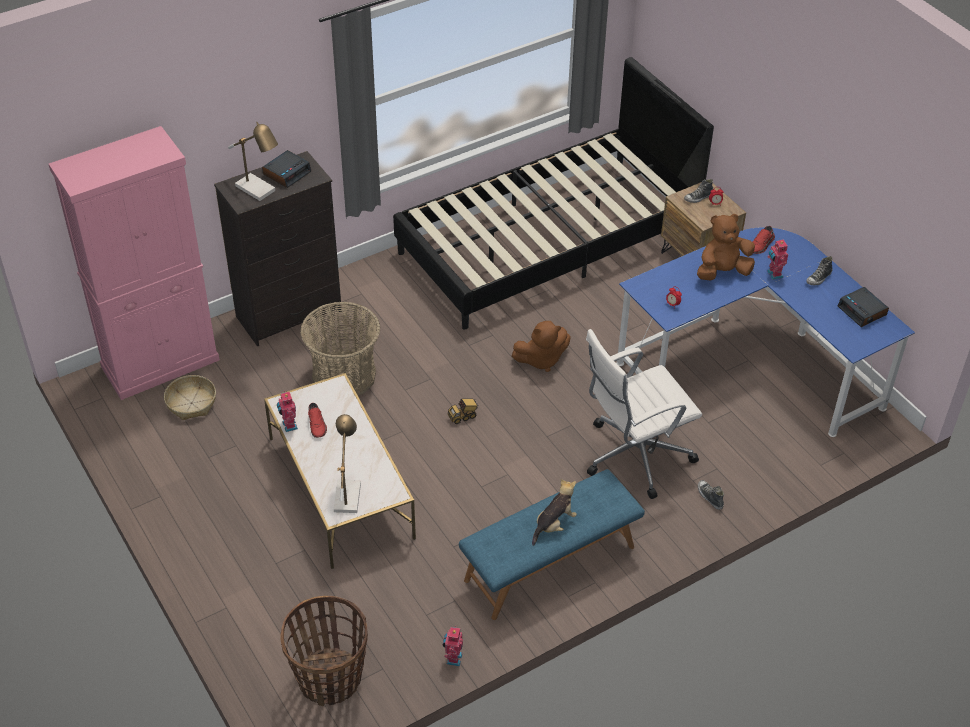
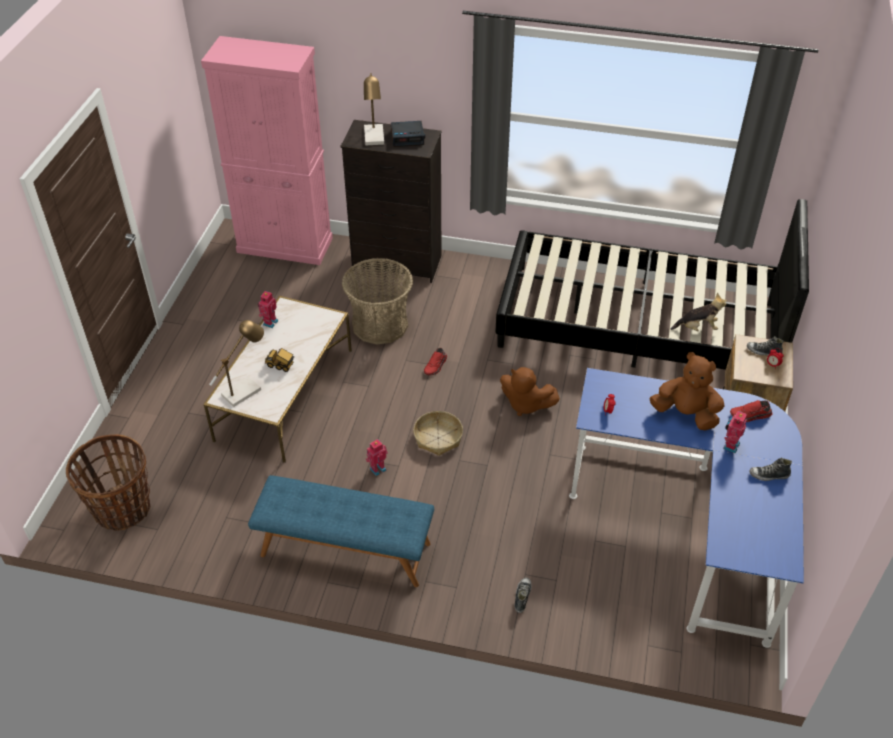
camera: 45 degrees right, 0 degrees up
basket [164,375,216,420] -> basket moved to [413,411,463,456]
red shoe [308,403,327,438] -> red shoe moved to [424,348,447,376]
toy robot [443,626,463,666] -> toy robot moved to [365,439,388,476]
toy truck [447,399,479,424] -> toy truck moved to [265,348,295,372]
plush toy [532,479,577,546] -> plush toy moved to [670,293,727,331]
white office chair [586,329,702,499] -> none
alarm clock [838,287,889,327] -> none

